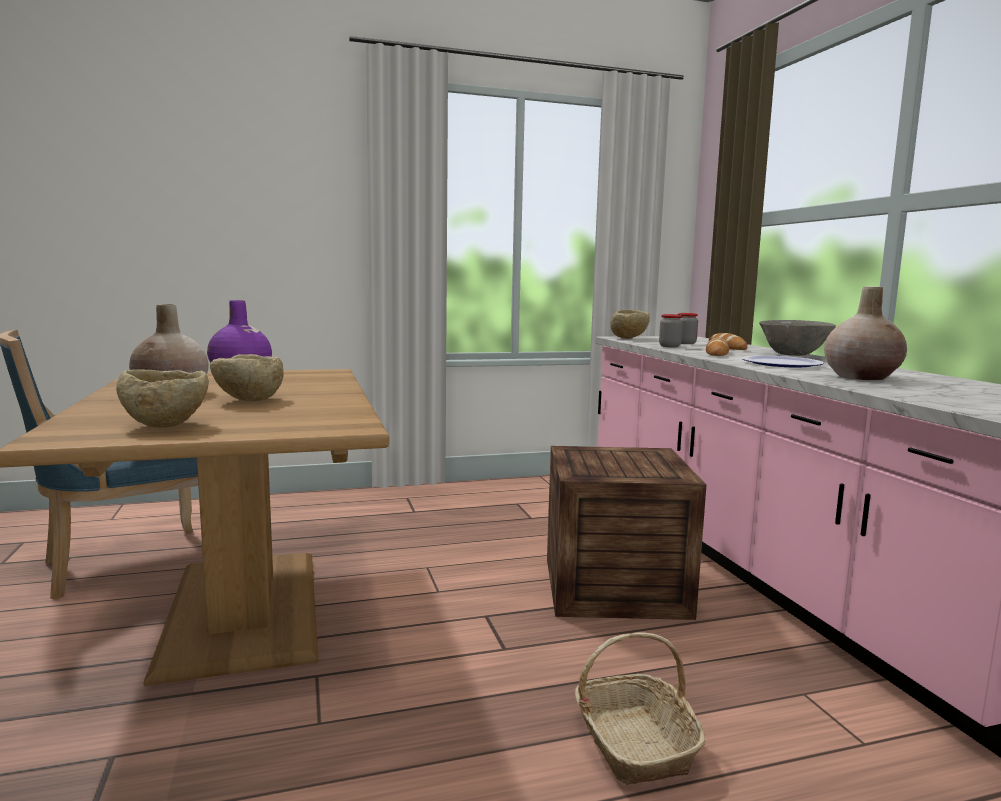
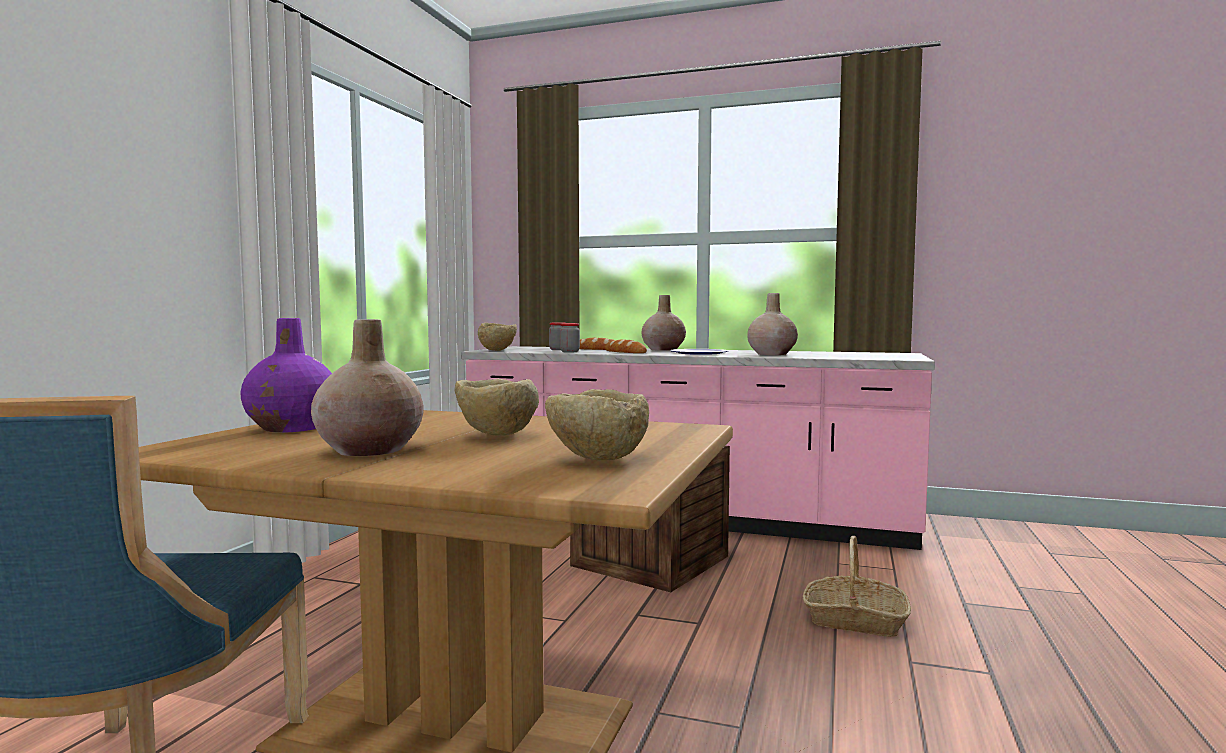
camera: 55 degrees left, 5 degrees down
grey bowl [759,320,836,356] -> beige vase [642,295,686,351]

